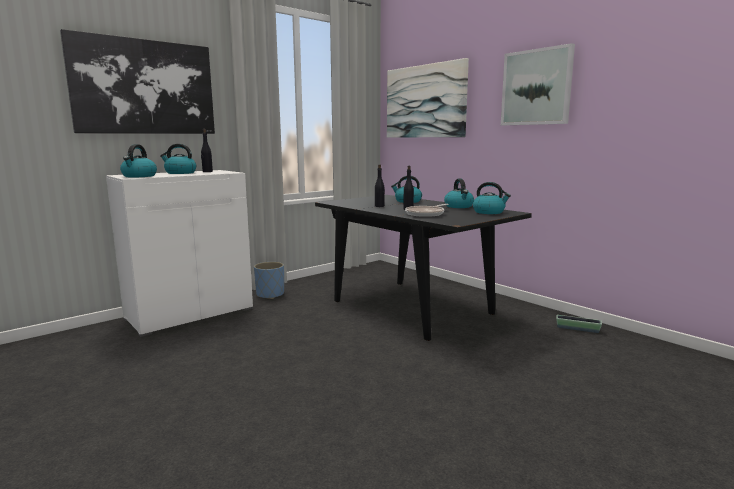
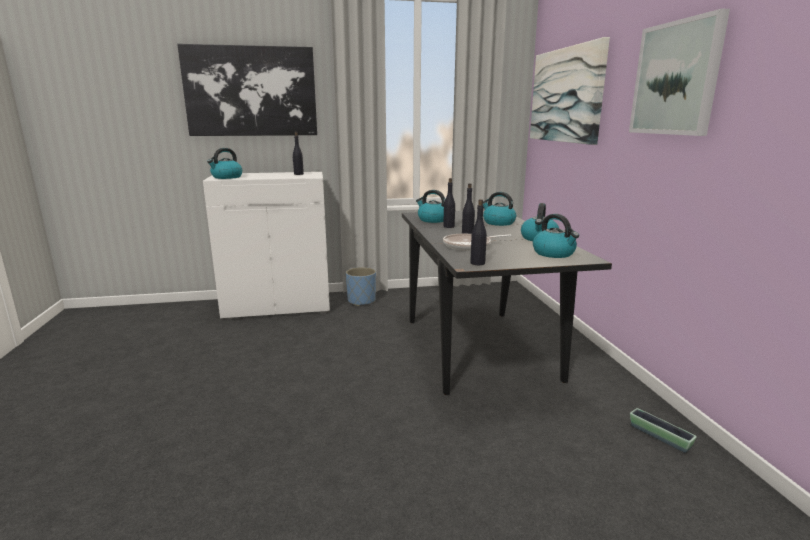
camera: 30 degrees right, 5 degrees up
kettle [160,144,196,174] -> kettle moved to [416,190,445,223]
none -> black bottle [470,199,487,265]

